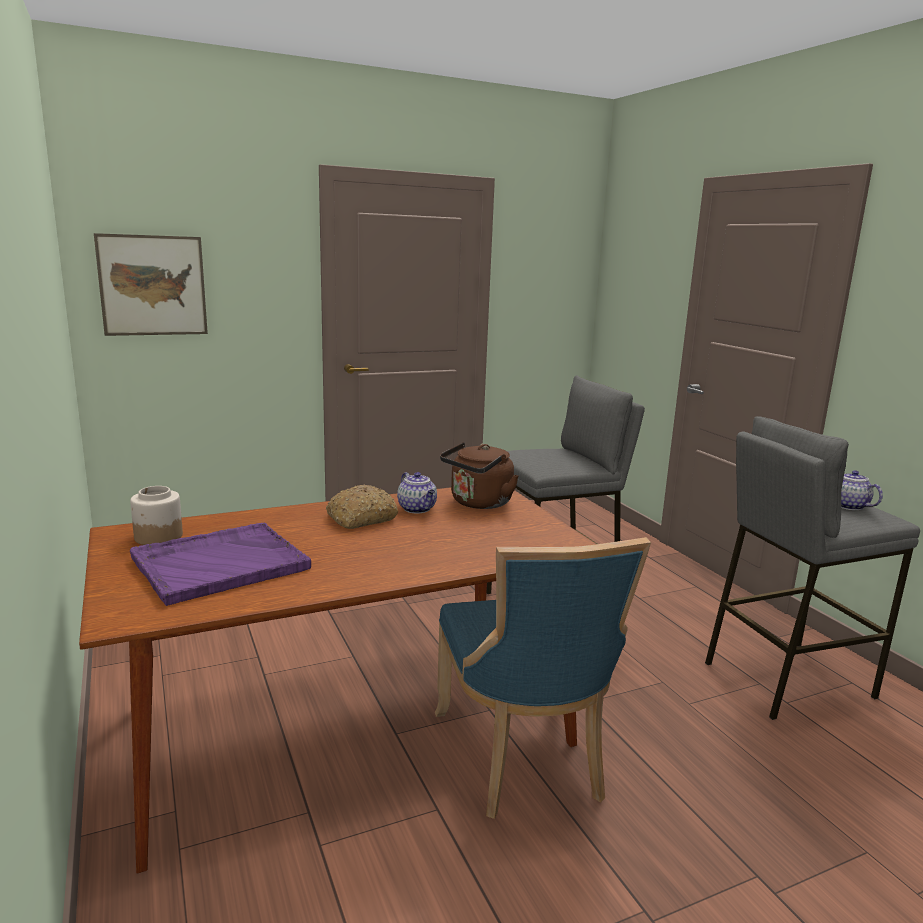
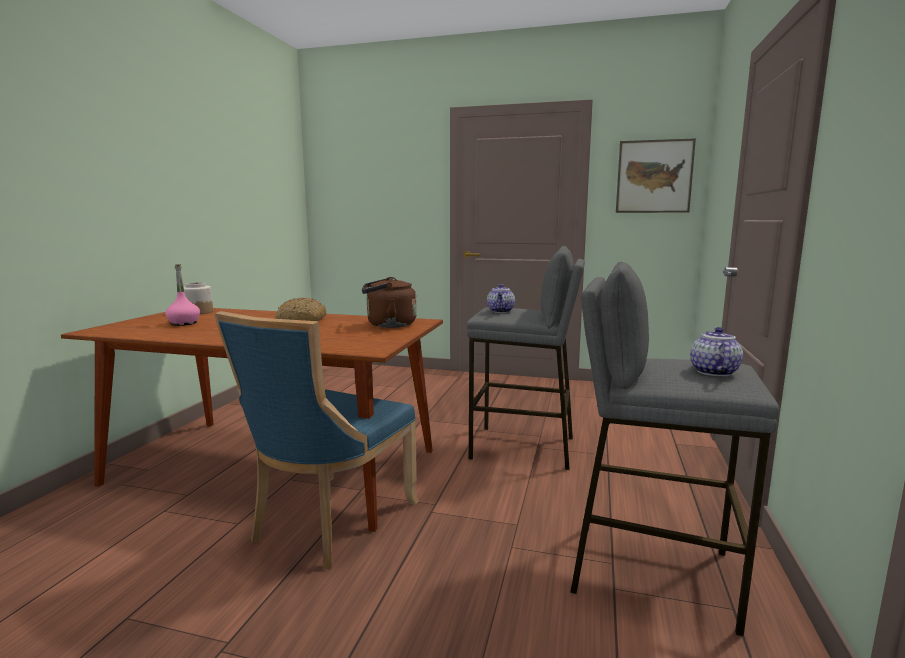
camera: 40 degrees right, 5 degrees down
picture [94,233,208,336] -> picture moved to [616,138,696,213]
purple tray [130,523,311,606] -> pink bottle [165,264,200,326]
teapot [397,472,437,514] -> teapot moved to [487,284,515,313]

